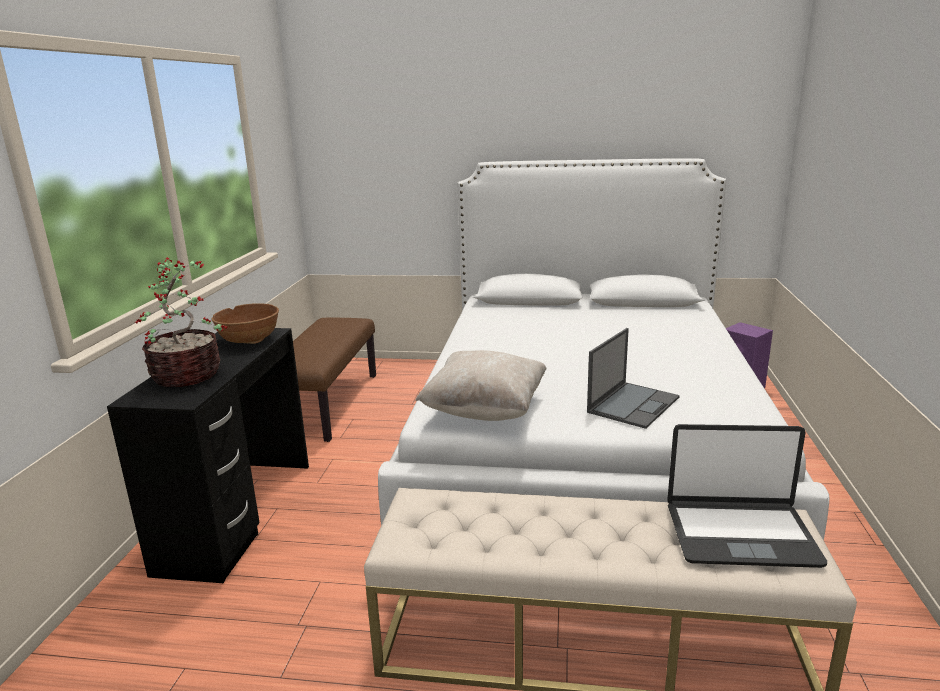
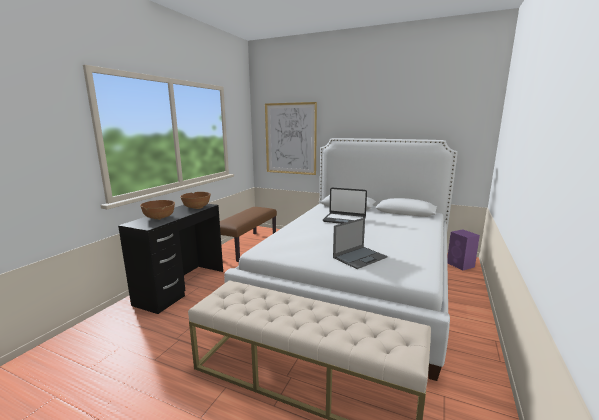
camera: 15 degrees right, 5 degrees down
potted plant [135,257,227,387] -> brown bowl [140,200,175,220]
beige pillow [416,350,547,421] -> none
laptop [667,424,827,568] -> laptop moved to [323,188,367,224]
none -> picture [265,102,317,175]

